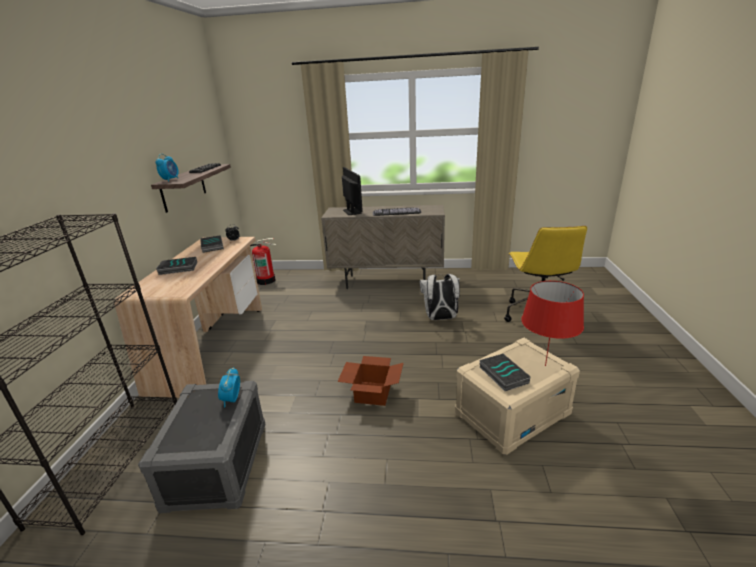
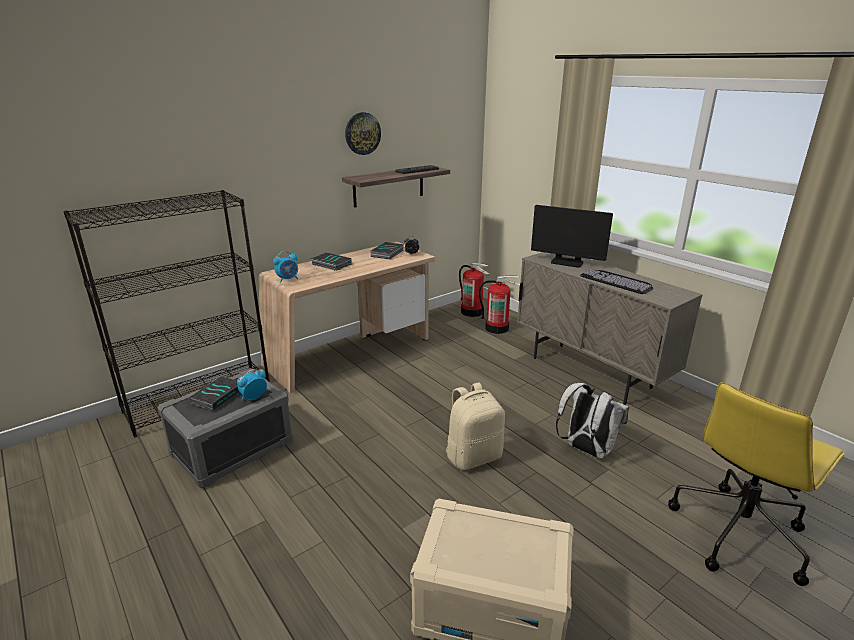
camera: 45 degrees right, 0 degrees up
alarm clock [156,154,179,182] -> alarm clock moved to [273,251,298,283]
cardboard box [337,356,403,406] -> none
monitor [342,167,363,215] -> monitor turned 90 degrees clockwise [531,205,613,268]
book [479,354,531,391] -> book moved to [190,376,239,411]
red table lamp [521,281,584,366] -> none
none -> wall clock [345,112,381,155]
none -> beige backpack [446,383,505,470]
none -> fire extinguisher [479,276,520,334]

